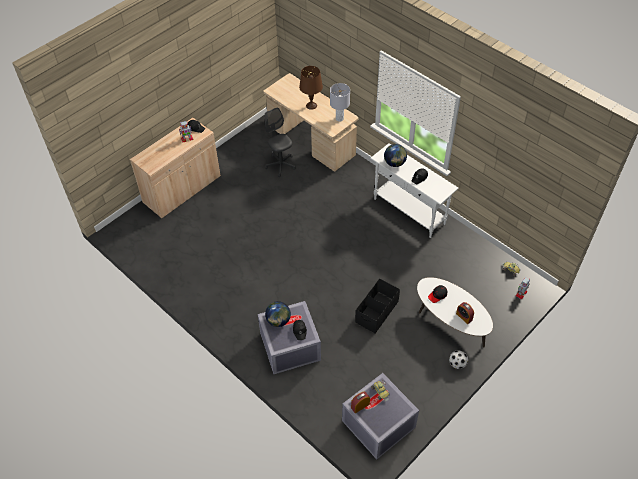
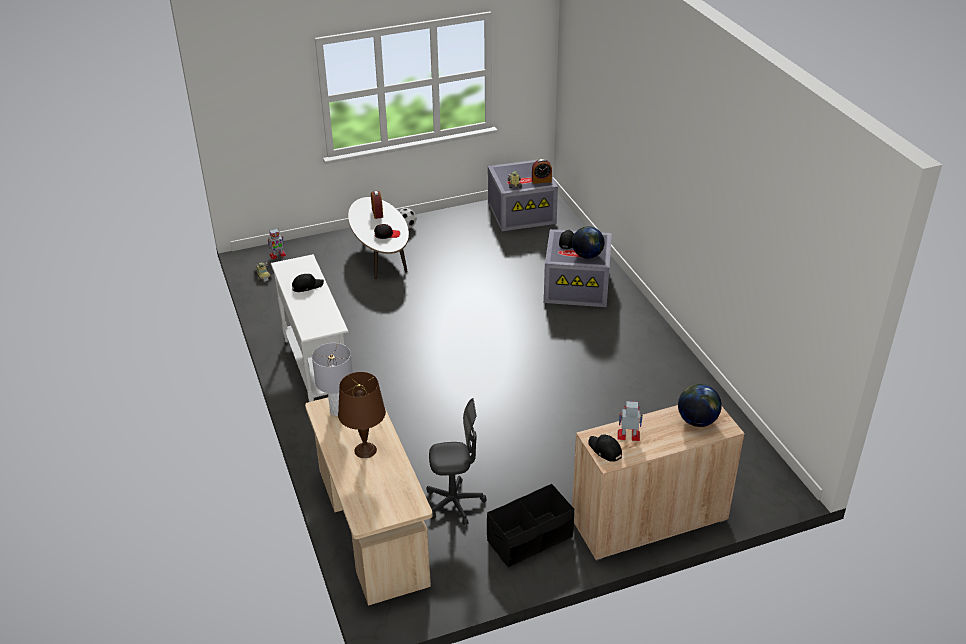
camera: 155 degrees left, 15 degrees down
grey office chair [265,107,296,177] -> grey office chair turned 90 degrees counterclockwise [427,398,487,525]
black storage box [355,278,400,334] -> black storage box moved to [487,484,574,567]
globe [384,144,407,167] -> globe moved to [678,384,722,427]

